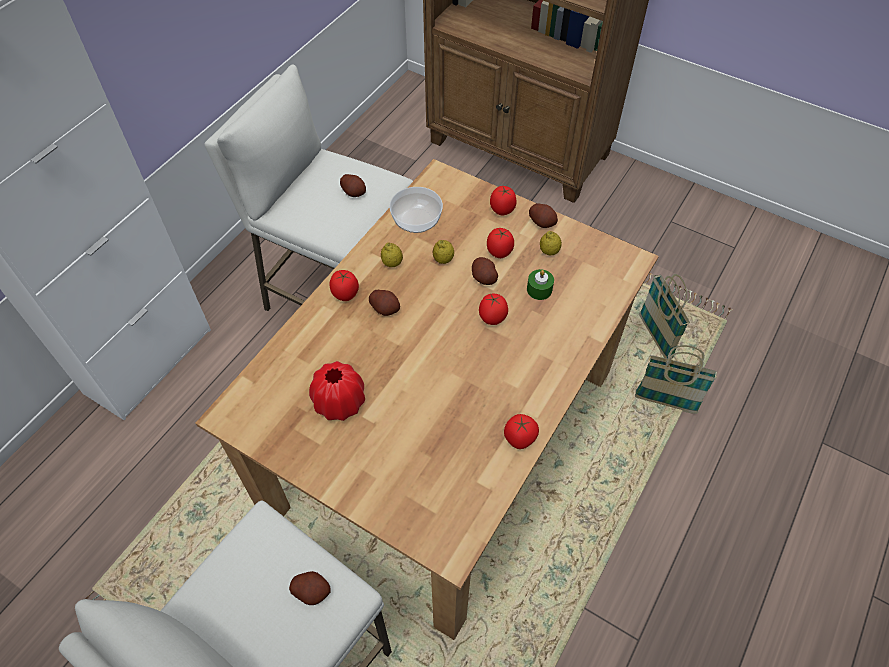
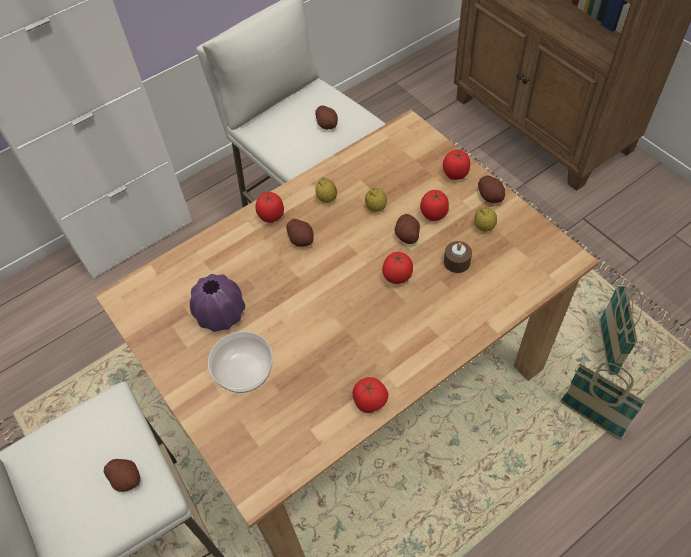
camera: 25 degrees right, 0 degrees up
red vase [309,361,365,421] -> purple vase [190,274,245,332]
bowl [389,187,443,233] -> bowl moved to [208,331,273,393]
green candle [527,269,554,300] -> brown candle [444,241,472,273]

